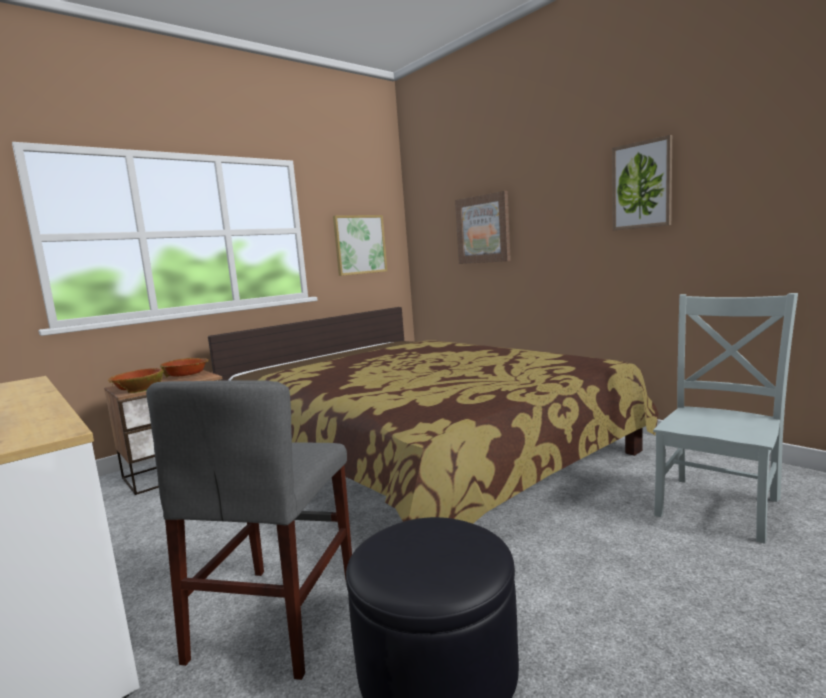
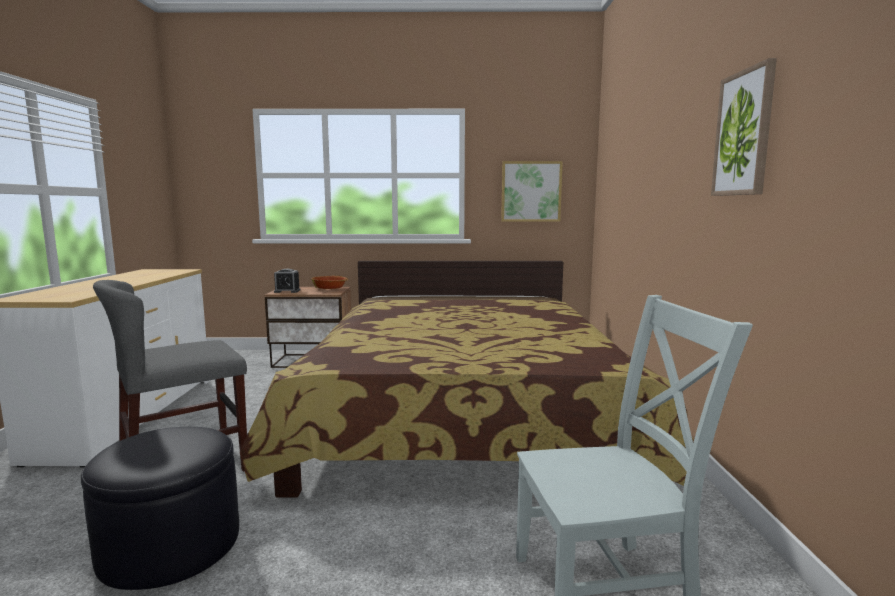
camera: 40 degrees right, 0 degrees up
bowl [108,368,163,393] -> alarm clock [274,269,300,293]
picture [455,191,511,264] -> none

